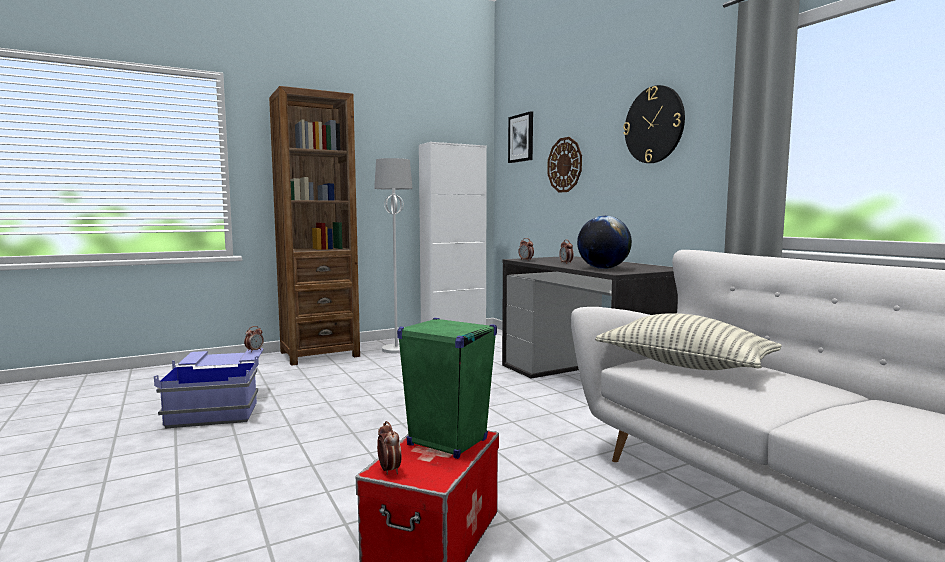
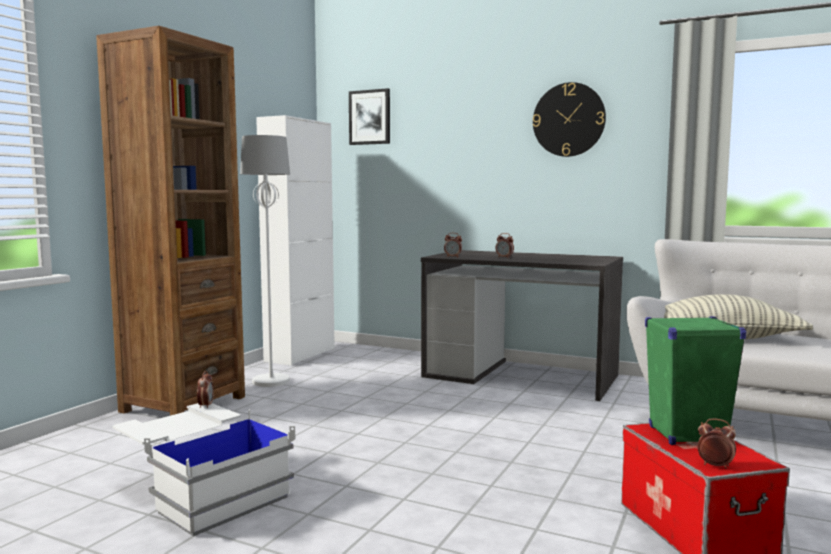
camera: 35 degrees left, 0 degrees up
blue storage box [154,348,264,429] -> white storage box [113,403,295,536]
wall clock [547,137,582,193] -> none
globe [577,216,632,269] -> none

